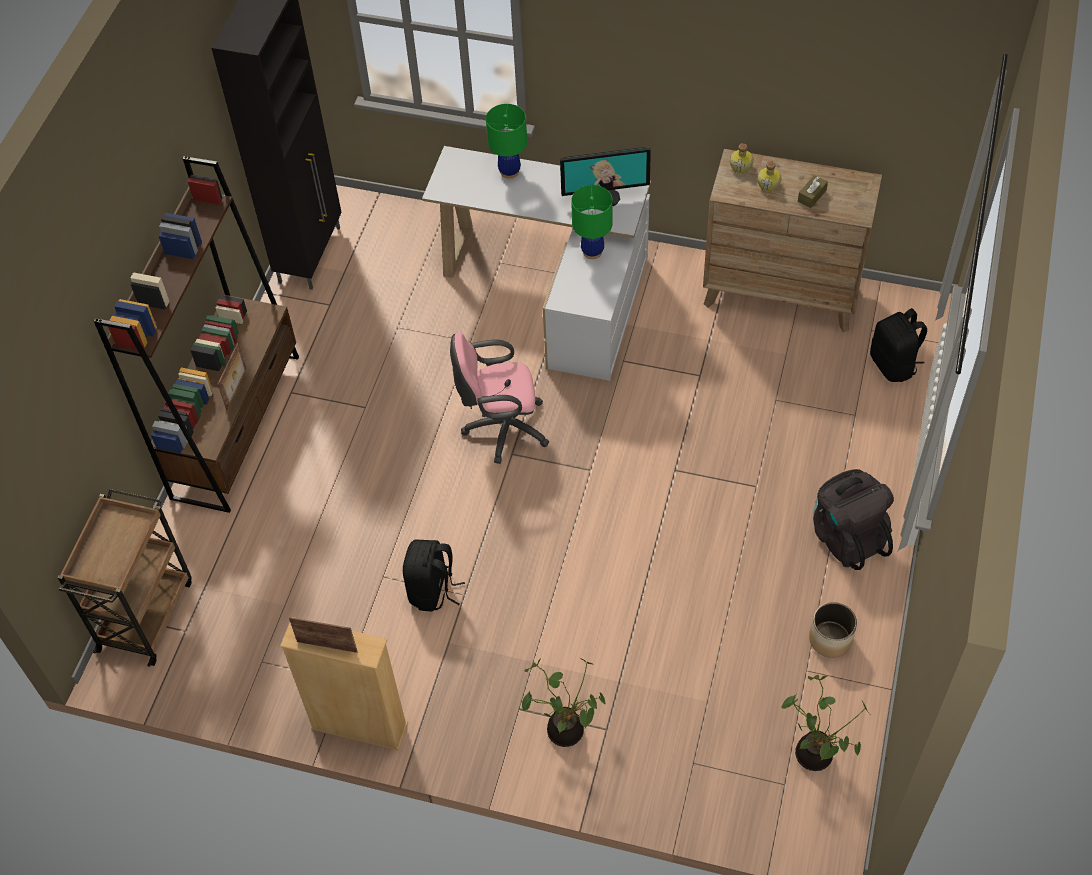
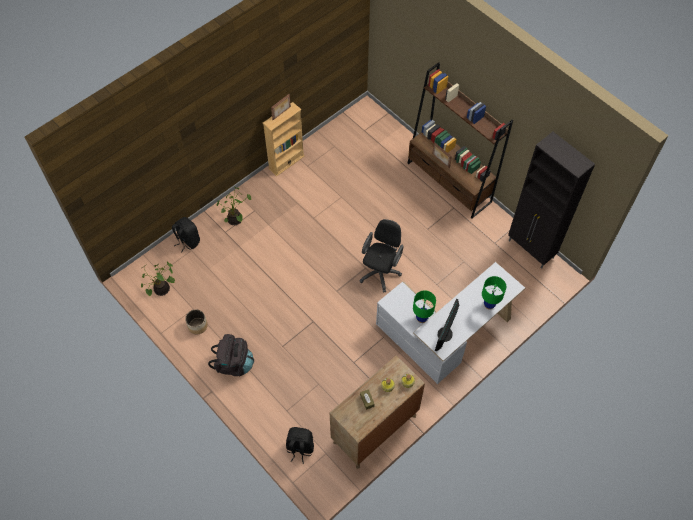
camera: 120 degrees right, 5 degrees up
brown cart [58,489,192,666] -> none
black backpack [403,540,465,612] -> black backpack moved to [172,217,200,253]
pink office chair [450,333,549,464] -> black office chair [359,219,404,293]

